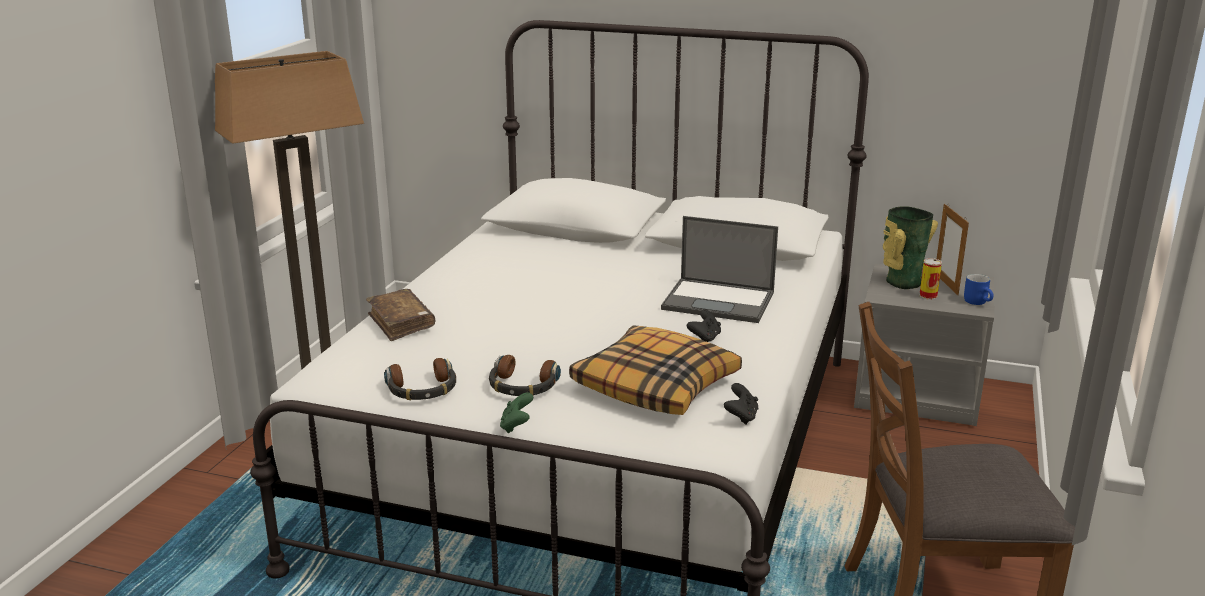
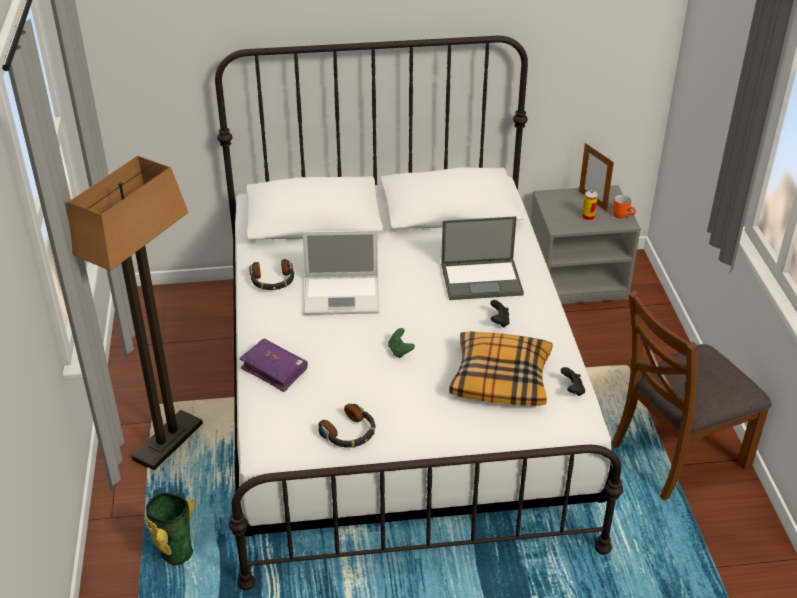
camera: 25 degrees left, 15 degrees up
brown book [366,289,436,341] -> purple book [239,339,308,392]
headphones [489,355,561,396] -> headphones moved to [249,259,294,290]
green game controller [500,393,533,433] -> green game controller moved to [388,328,415,358]
vase [883,206,938,289] -> vase moved to [145,493,196,566]
blue mug [964,274,993,305] -> orange mug [613,195,636,219]
none -> laptop [302,230,379,315]

